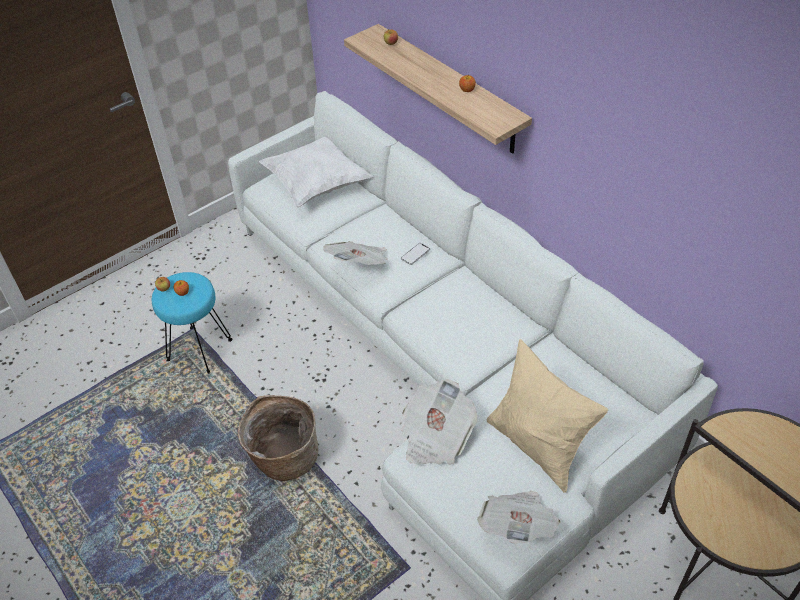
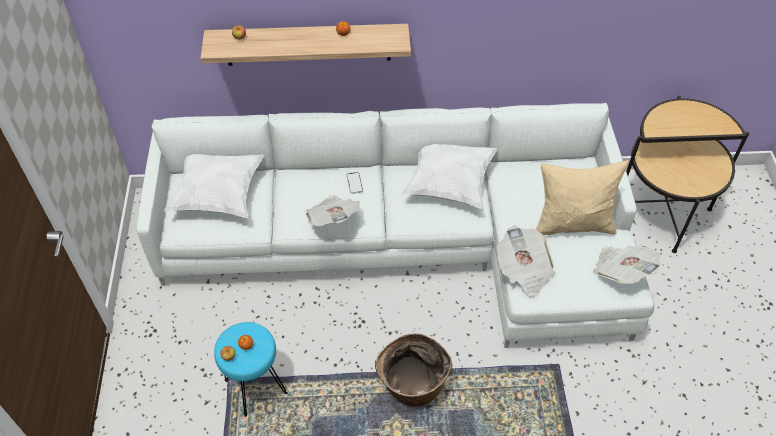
camera: 55 degrees left, 5 degrees up
none -> white pillow [402,144,497,209]

